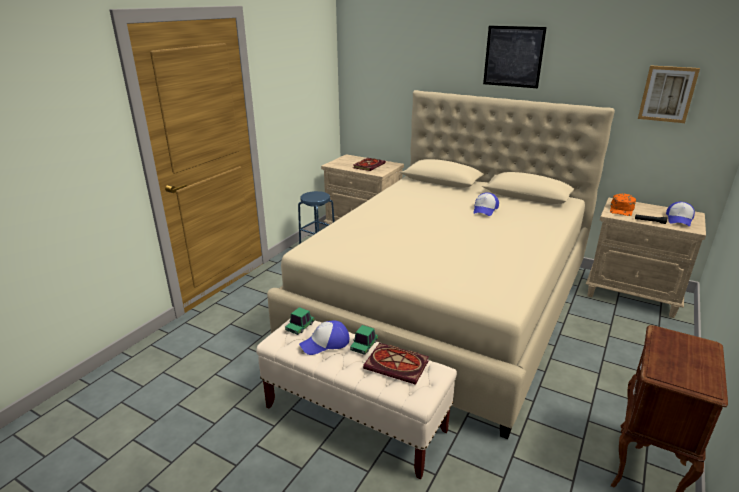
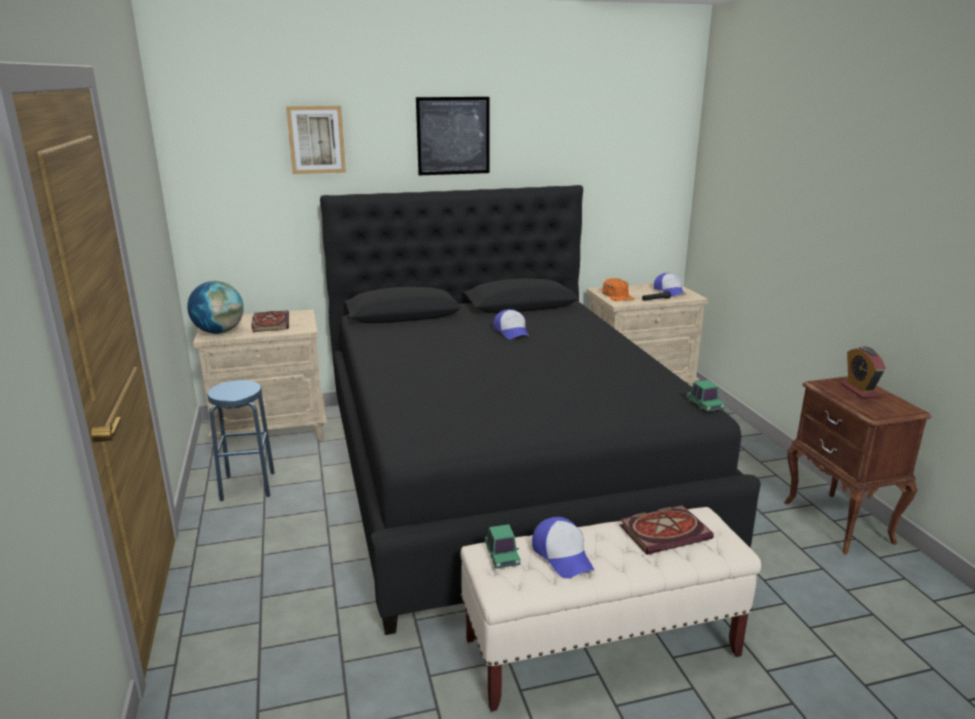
camera: 45 degrees left, 5 degrees down
beige bed [267,90,615,439] -> black bed [320,185,761,635]
cap [299,320,350,355] -> cap turned 45 degrees counterclockwise [532,517,594,578]
toy car [350,325,378,355] -> toy car moved to [686,380,725,412]
picture [638,65,700,123] -> picture moved to [286,106,346,174]
none -> globe [187,281,244,334]
none -> alarm clock [841,347,886,398]

